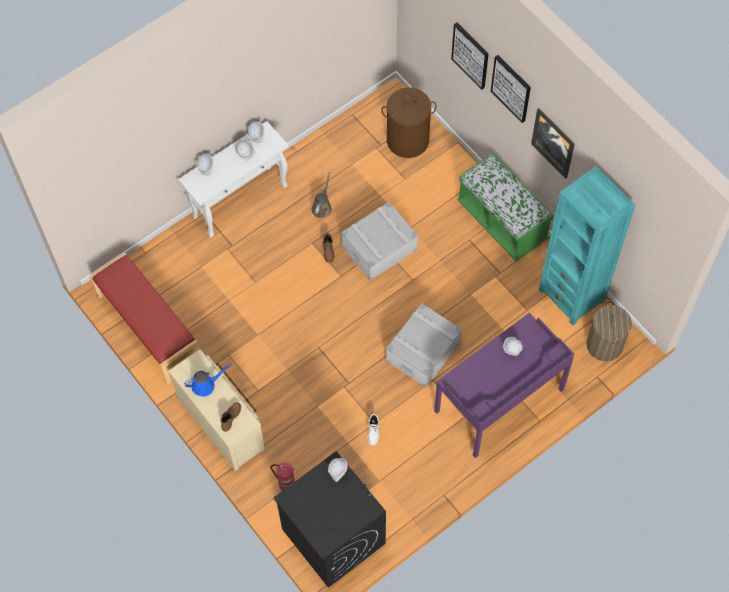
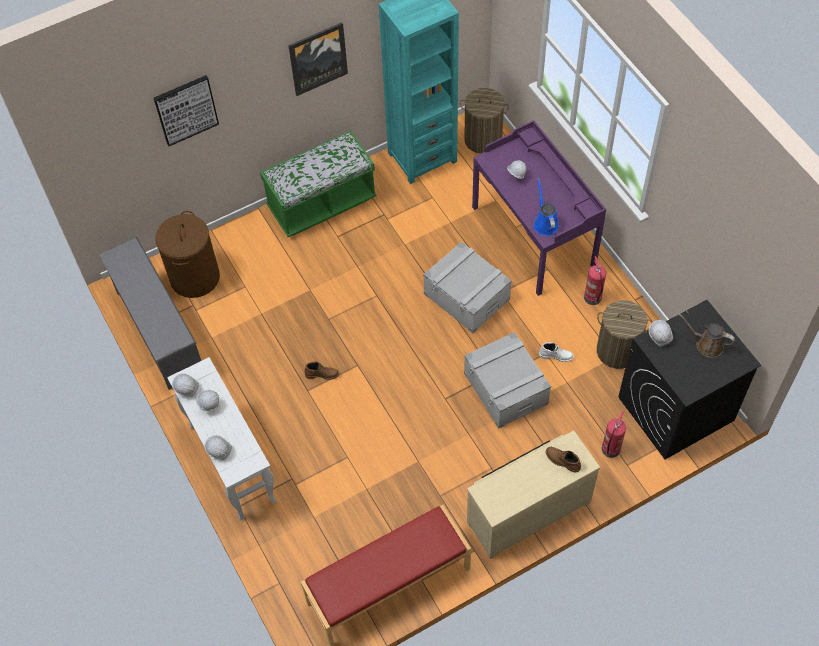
camera: 80 degrees left, 5 degrees down
blue watering can [184,364,232,397] -> blue watering can moved to [534,178,559,236]
brown watering can [311,172,332,218] -> brown watering can moved to [678,313,735,358]
grey storage box [341,202,418,281] -> grey storage box moved to [464,332,551,429]
picture [491,55,531,123] -> none
none -> grey shoe rack [99,237,201,390]
none -> fire extinguisher [584,256,606,305]
none -> laundry basket [597,300,652,369]

